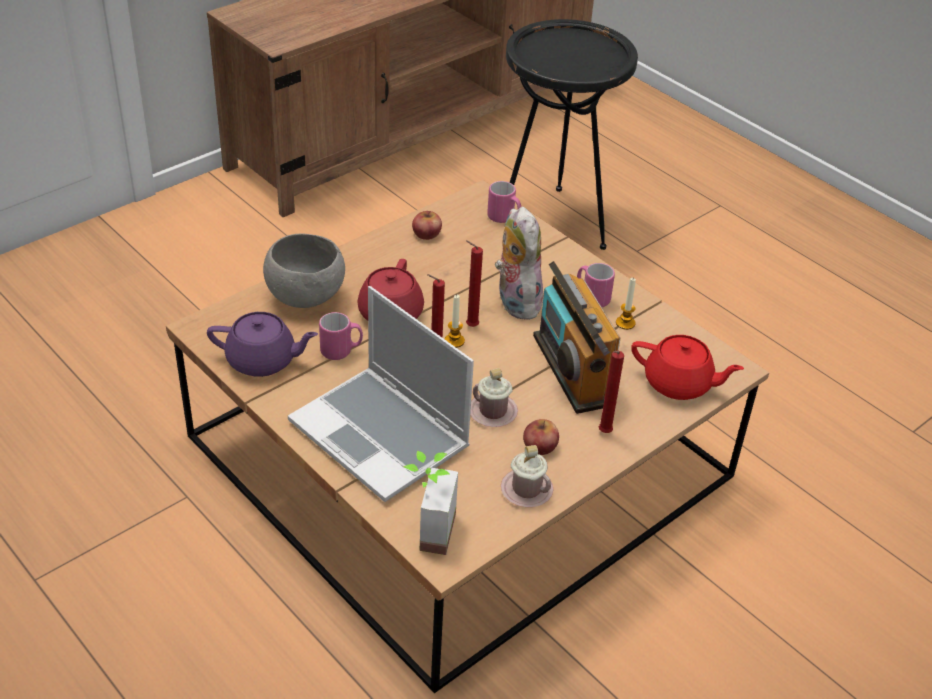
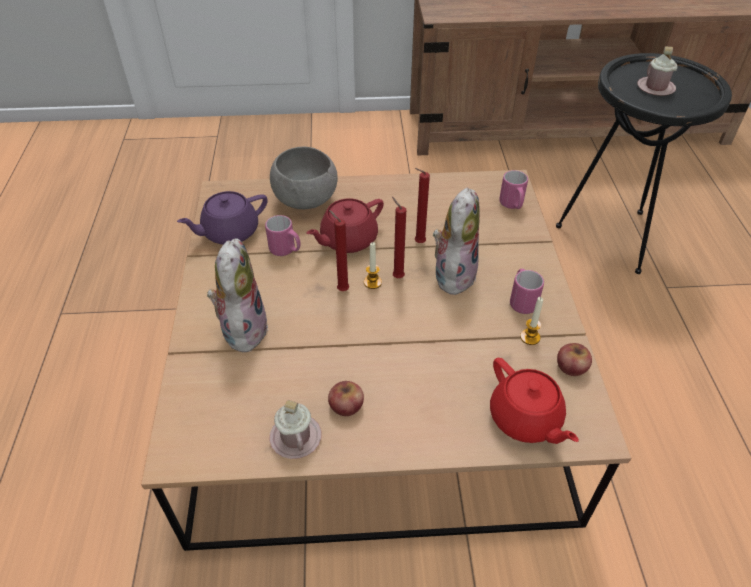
camera: 40 degrees right, 5 degrees up
purple teapot [207,312,318,377] -> purple teapot turned 105 degrees clockwise [177,191,268,245]
laptop [288,286,474,502] -> plush toy [207,238,268,352]
potted plant [404,451,458,555] -> none
apple [412,211,442,240] -> apple moved to [557,343,592,376]
pink mug [470,368,518,427] -> pink mug moved to [637,47,677,96]
radio [533,261,620,414] -> none
red candle [599,351,624,433] -> red candle moved to [415,168,430,243]

